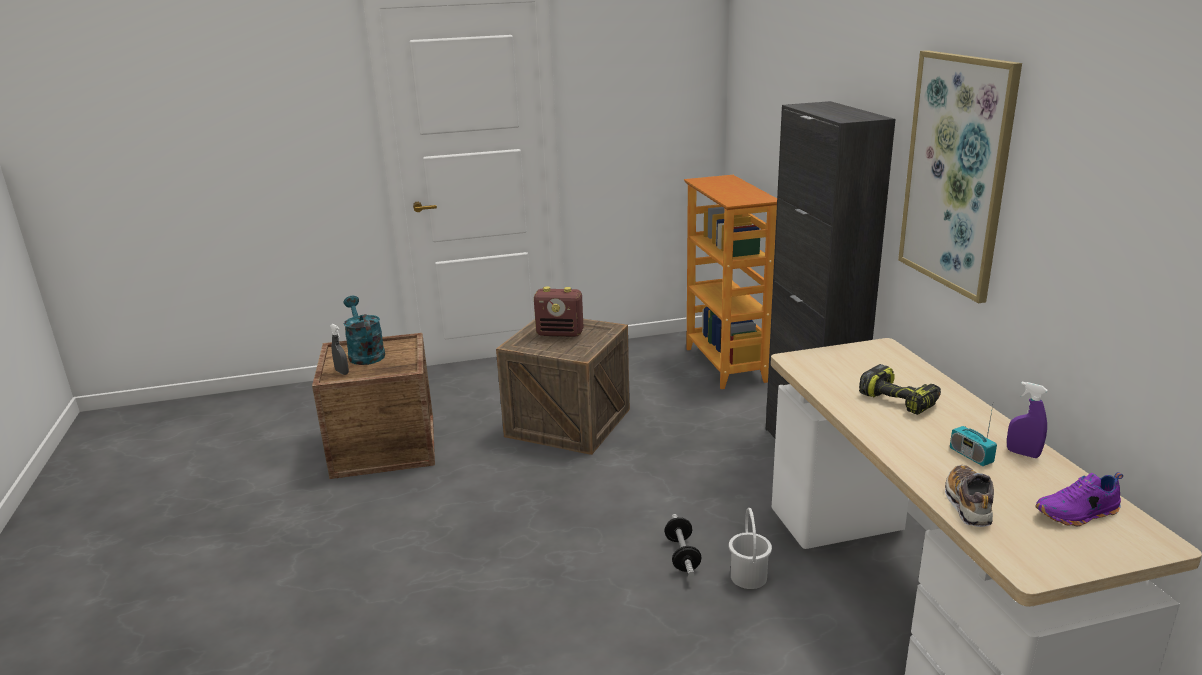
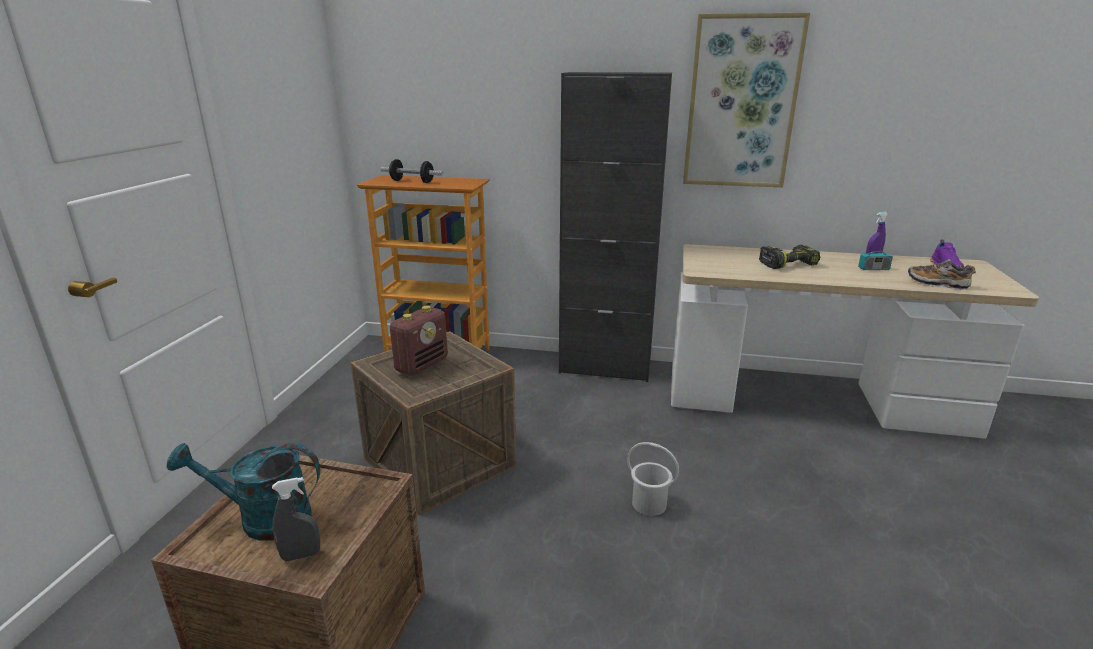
camera: 65 degrees left, 0 degrees up
dumbbell [664,514,702,577] -> dumbbell moved to [381,159,443,183]
white bucket [729,508,772,589] -> white bucket moved to [627,442,679,516]

